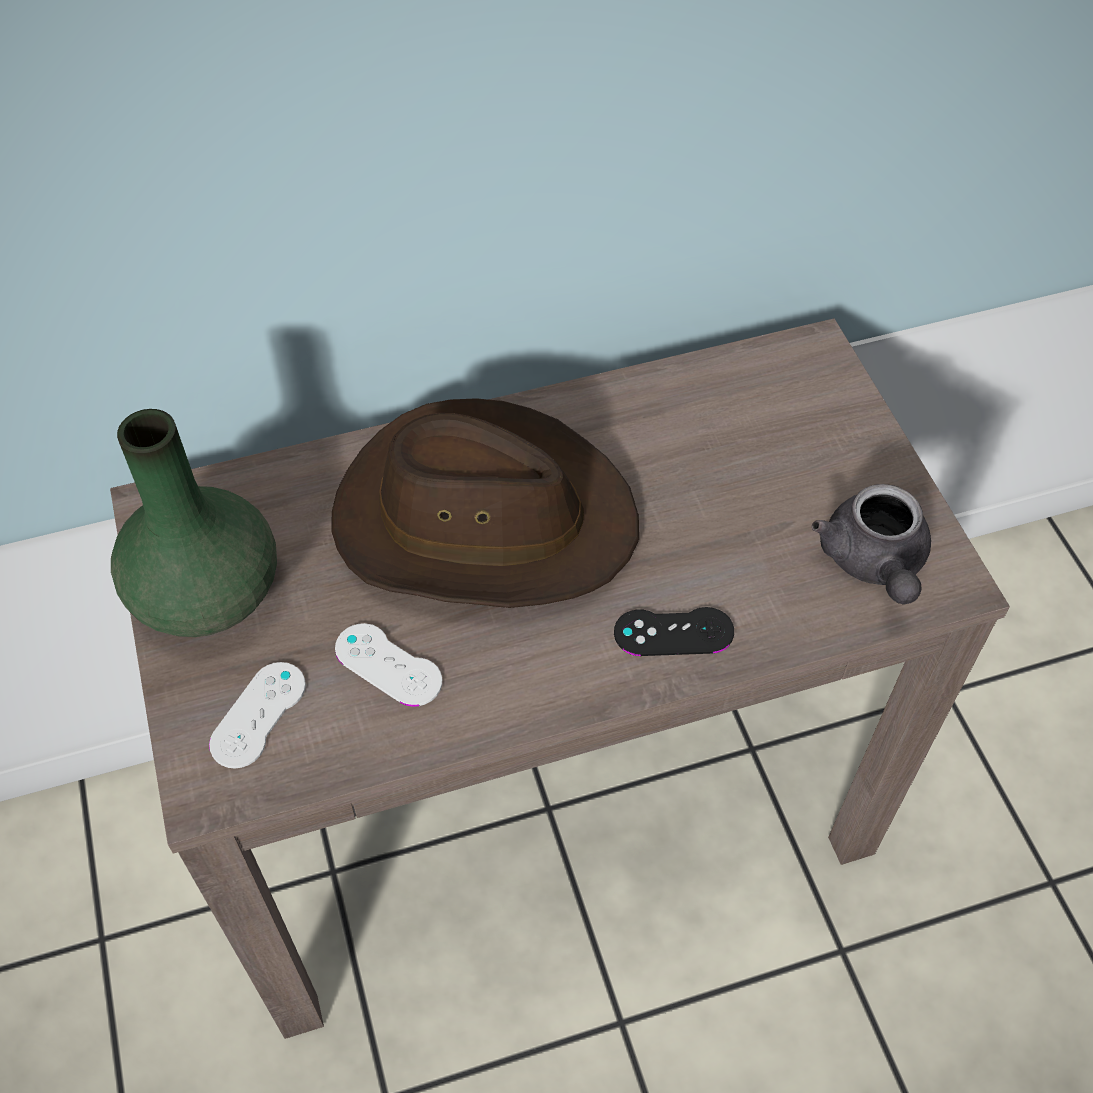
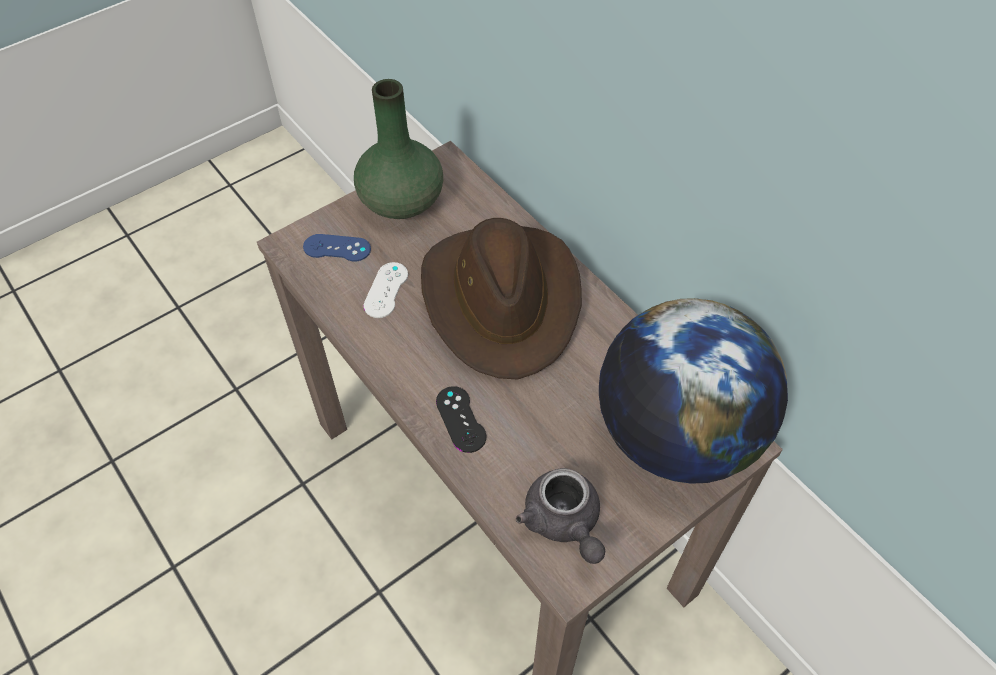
camera: 70 degrees right, 0 degrees up
white game controller [209,662,306,768] -> blue game controller [303,234,371,261]
grey teapot [812,484,931,605] -> grey teapot turned 90 degrees counterclockwise [516,468,605,564]
none -> globe [599,298,788,484]

